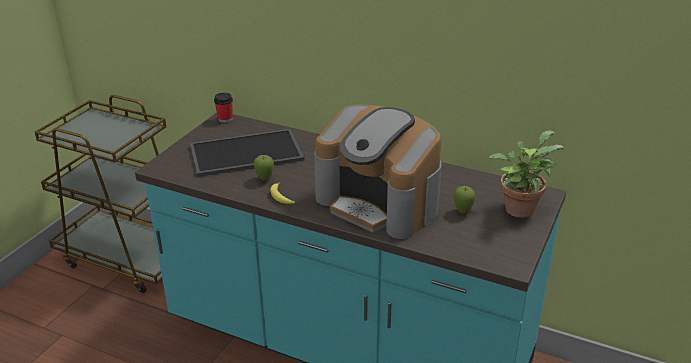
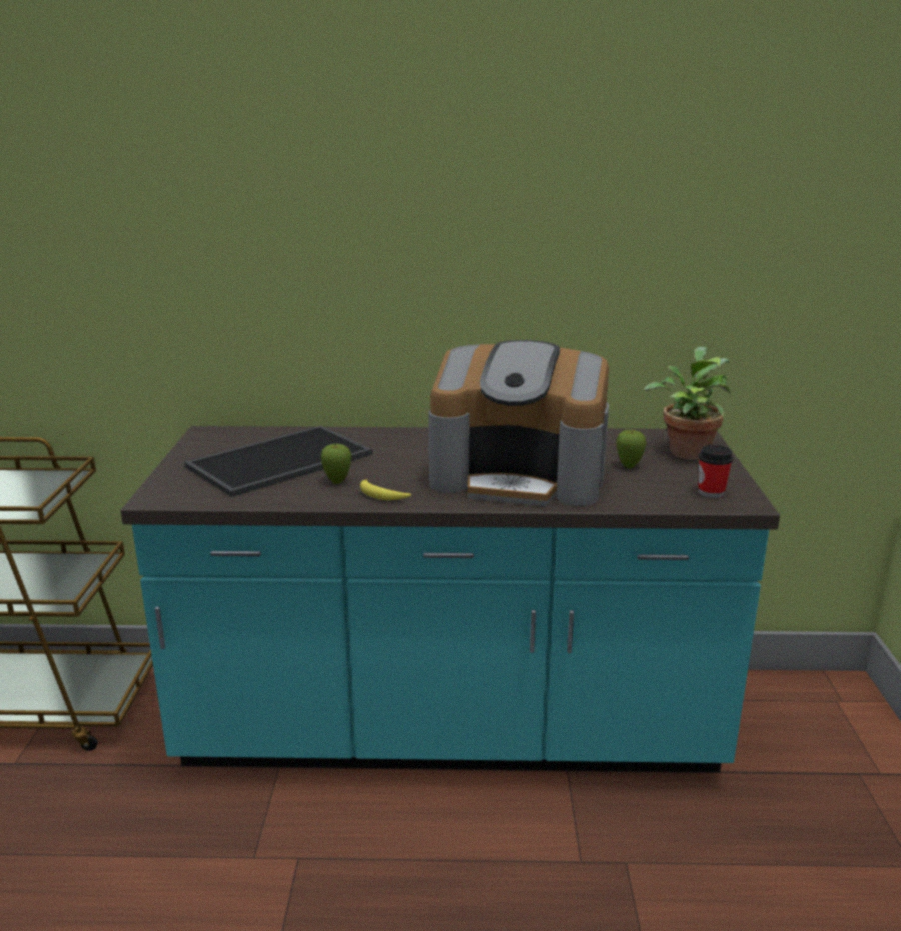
camera: 25 degrees left, 10 degrees down
cup [214,93,233,123] -> cup moved to [698,445,733,498]

